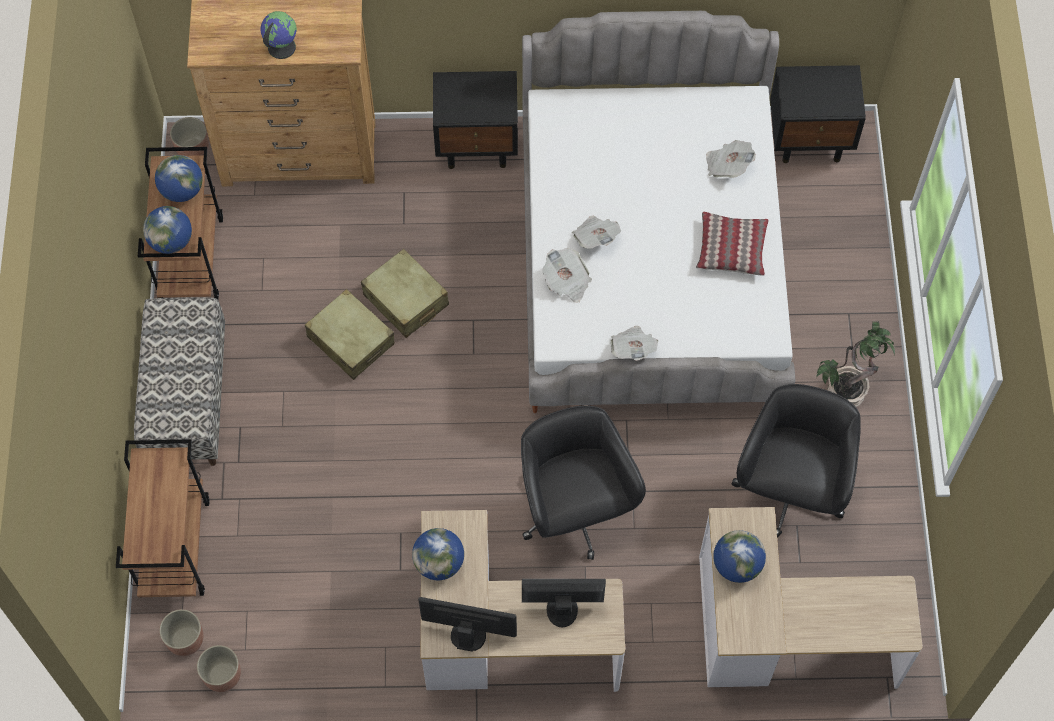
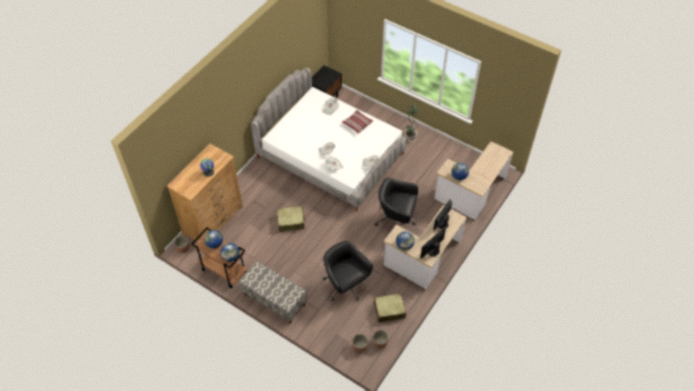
camera: 55 degrees left, 10 degrees down
brown cart [116,439,210,598] -> none
beige suitcase [305,289,395,380] -> beige suitcase moved to [373,293,406,323]
black nightstand [433,71,518,169] -> none
black office chair [732,384,861,538] -> black office chair moved to [323,241,373,301]

